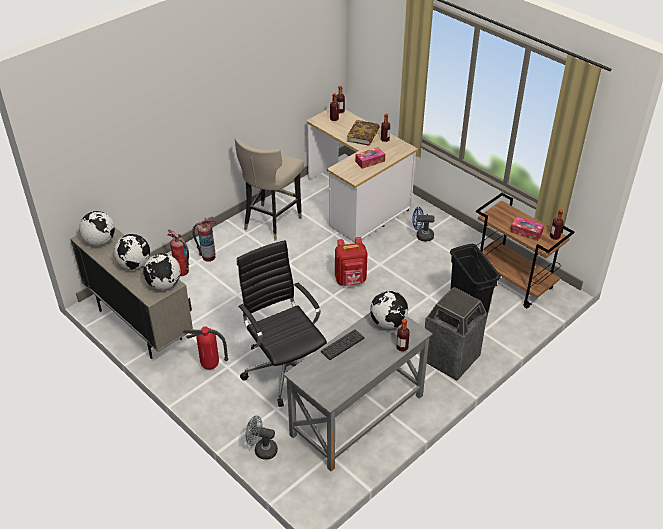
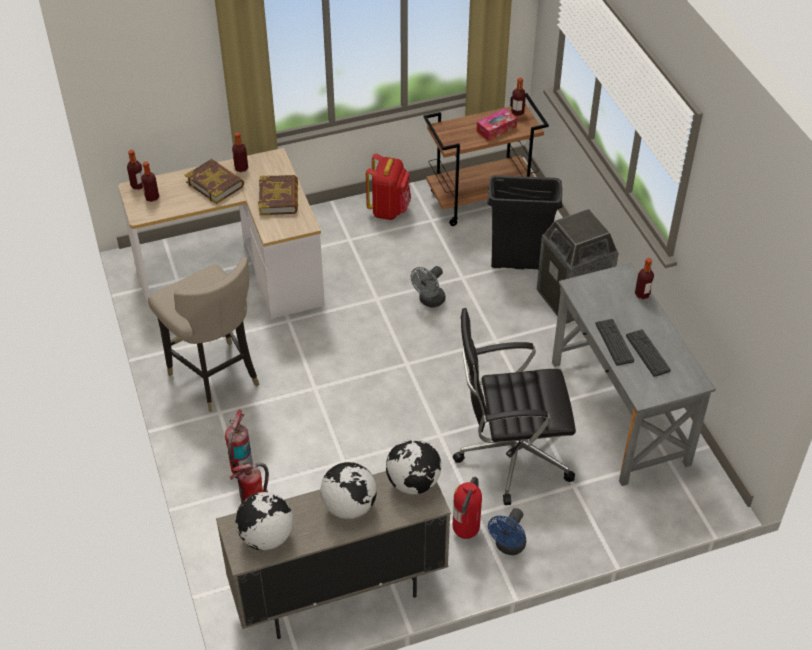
camera: 65 degrees left, 5 degrees up
grey fan [245,415,278,460] -> grey fan moved to [411,266,445,307]
red backpack [335,237,367,286] -> red backpack moved to [366,154,411,220]
tissue box [355,147,385,169] -> book [258,175,298,215]
globe [370,291,408,329] -> none
blue fan [412,207,435,242] -> blue fan moved to [488,508,526,555]
none -> keyboard [626,329,671,377]

